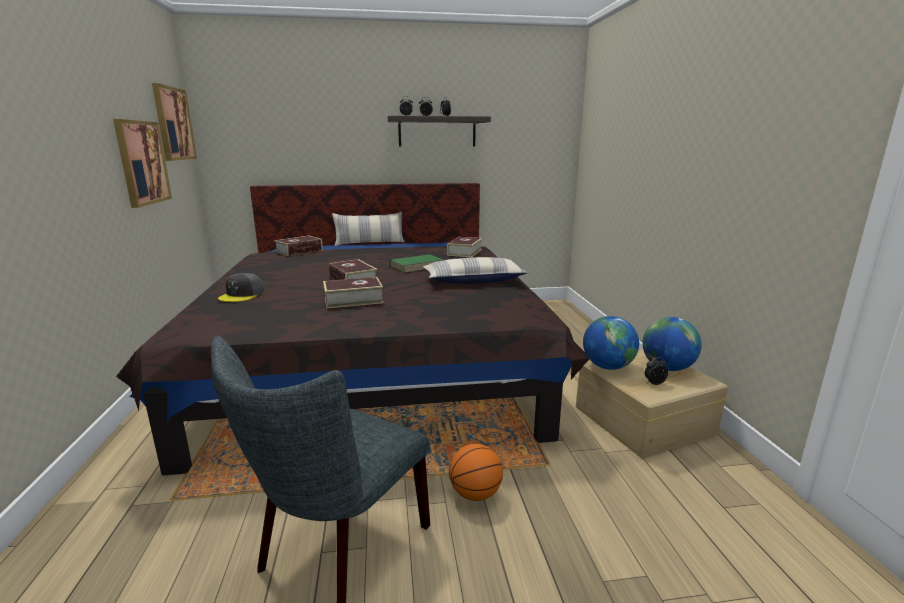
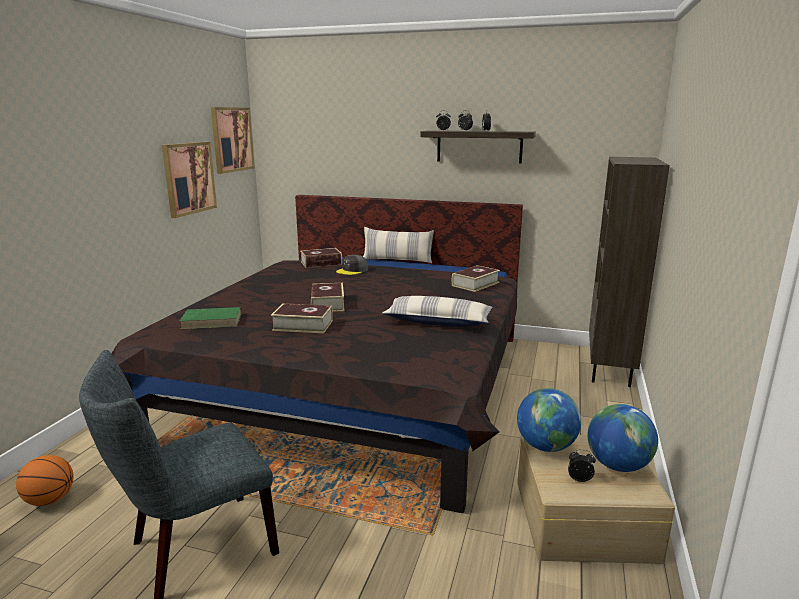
camera: 25 degrees right, 0 degrees up
grey cap [218,273,264,302] -> grey cap moved to [336,255,368,275]
green book [390,254,444,273] -> green book moved to [180,307,242,329]
basketball [449,444,503,501] -> basketball moved to [16,455,74,506]
none -> brown bookcase [589,157,670,387]

